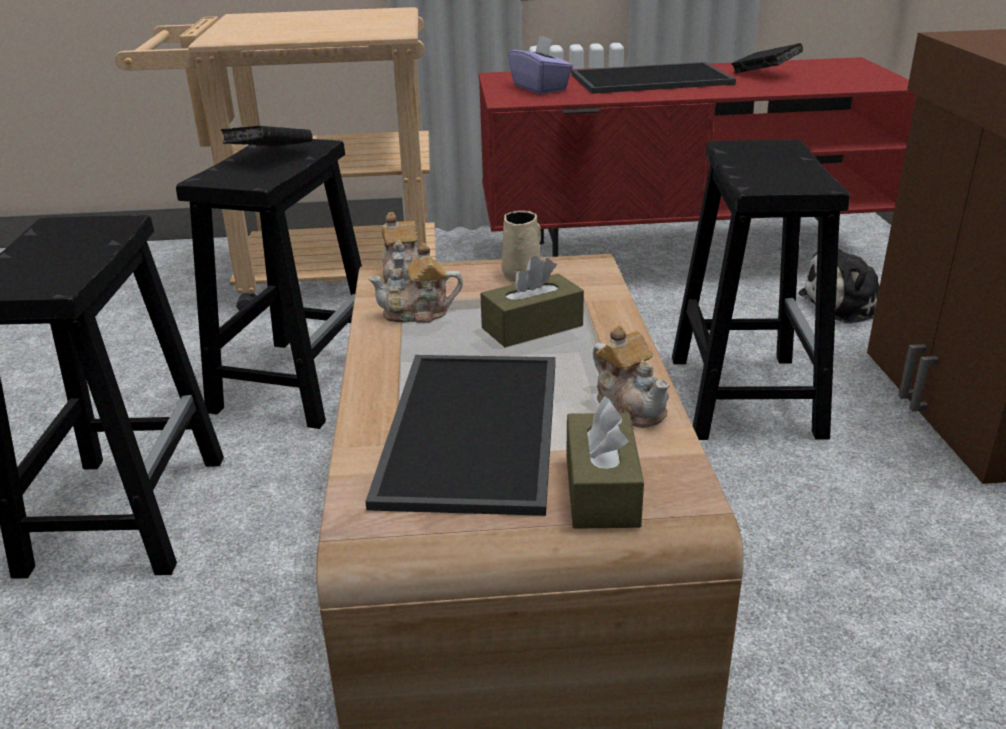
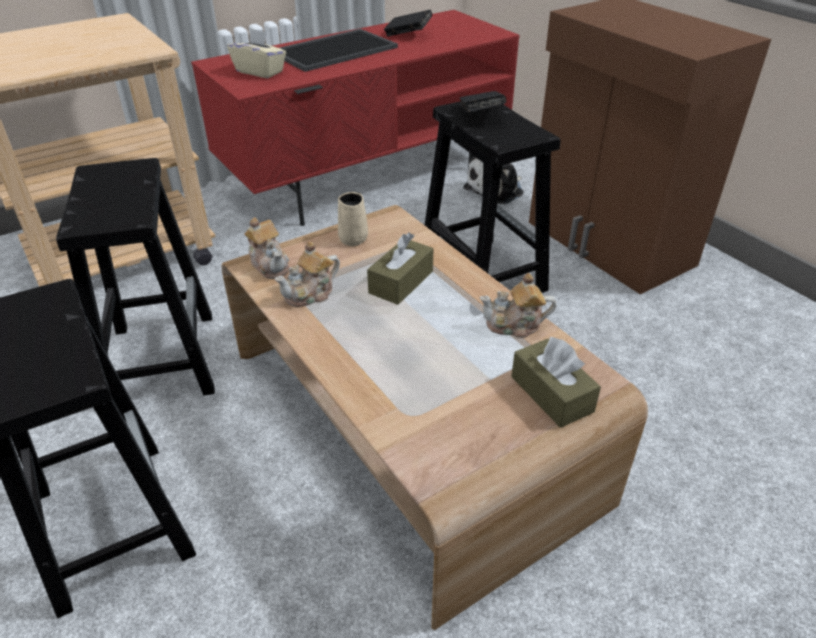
camera: 30 degrees left, 10 degrees up
black book [221,126,313,146] -> black book moved to [460,91,506,113]
tray [365,355,556,516] -> none
purple tissue box [508,35,573,94] -> beige tissue box [227,28,286,78]
teapot [593,325,670,428] -> teapot turned 150 degrees clockwise [479,273,556,338]

